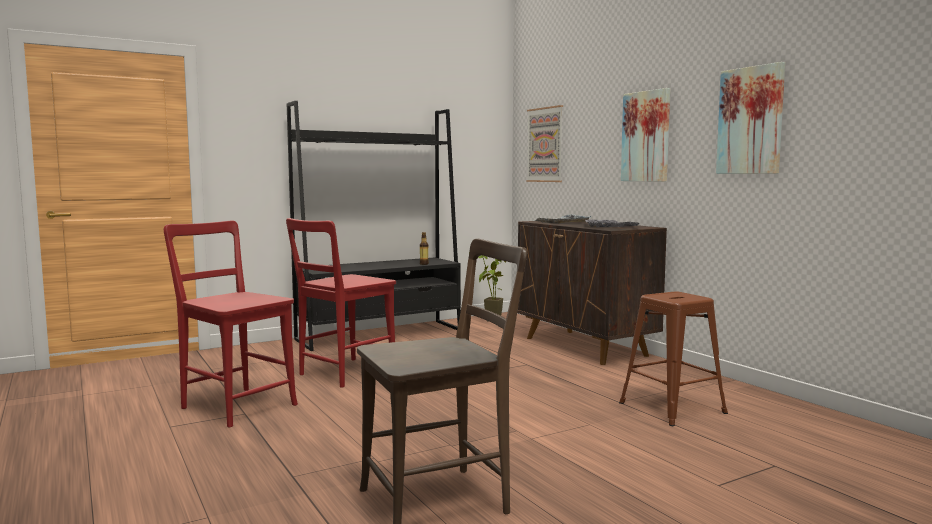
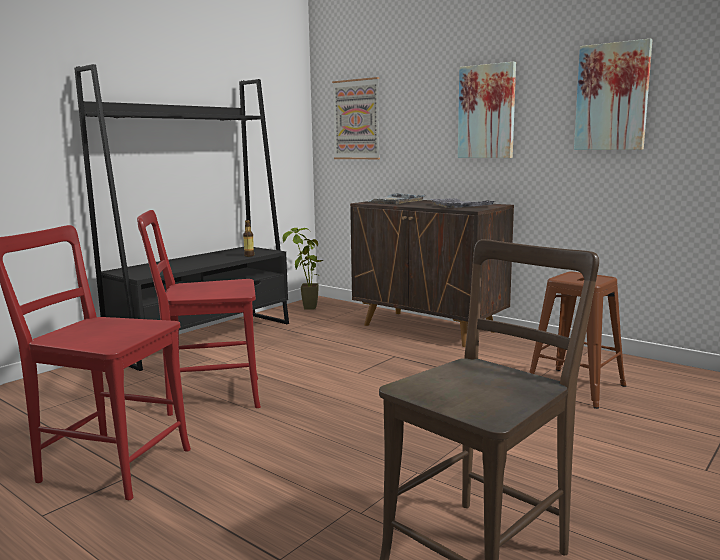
camera: 20 degrees left, 5 degrees up
red chair [286,218,396,388] -> red chair turned 60 degrees clockwise [137,210,261,416]

